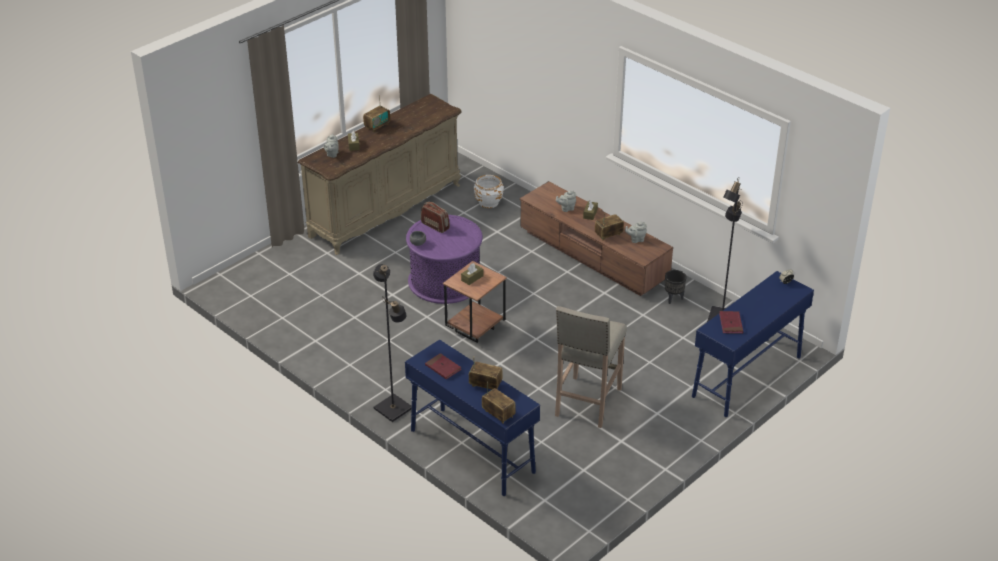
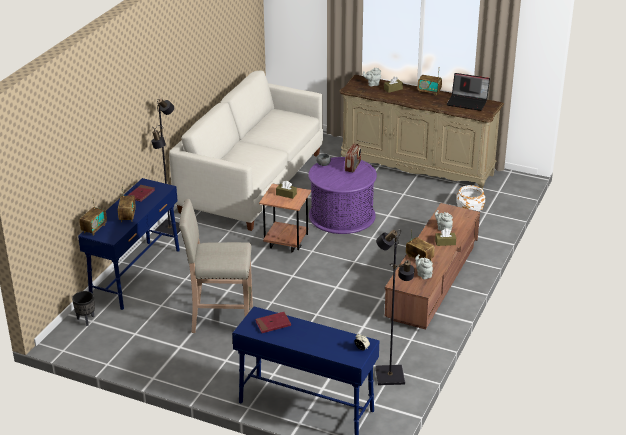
camera: 70 degrees right, 5 degrees down
black planter [665,270,687,304] -> black planter moved to [72,291,95,326]
none -> white sofa [169,71,323,231]
none -> laptop [447,73,490,111]

